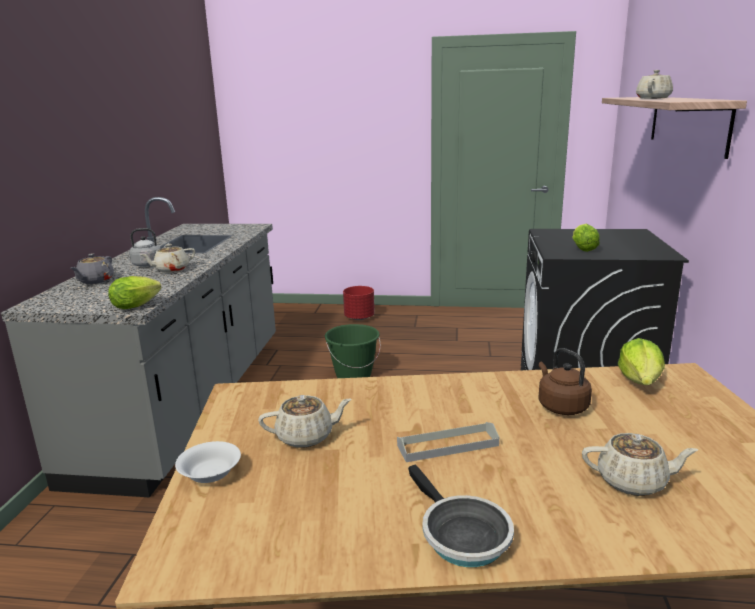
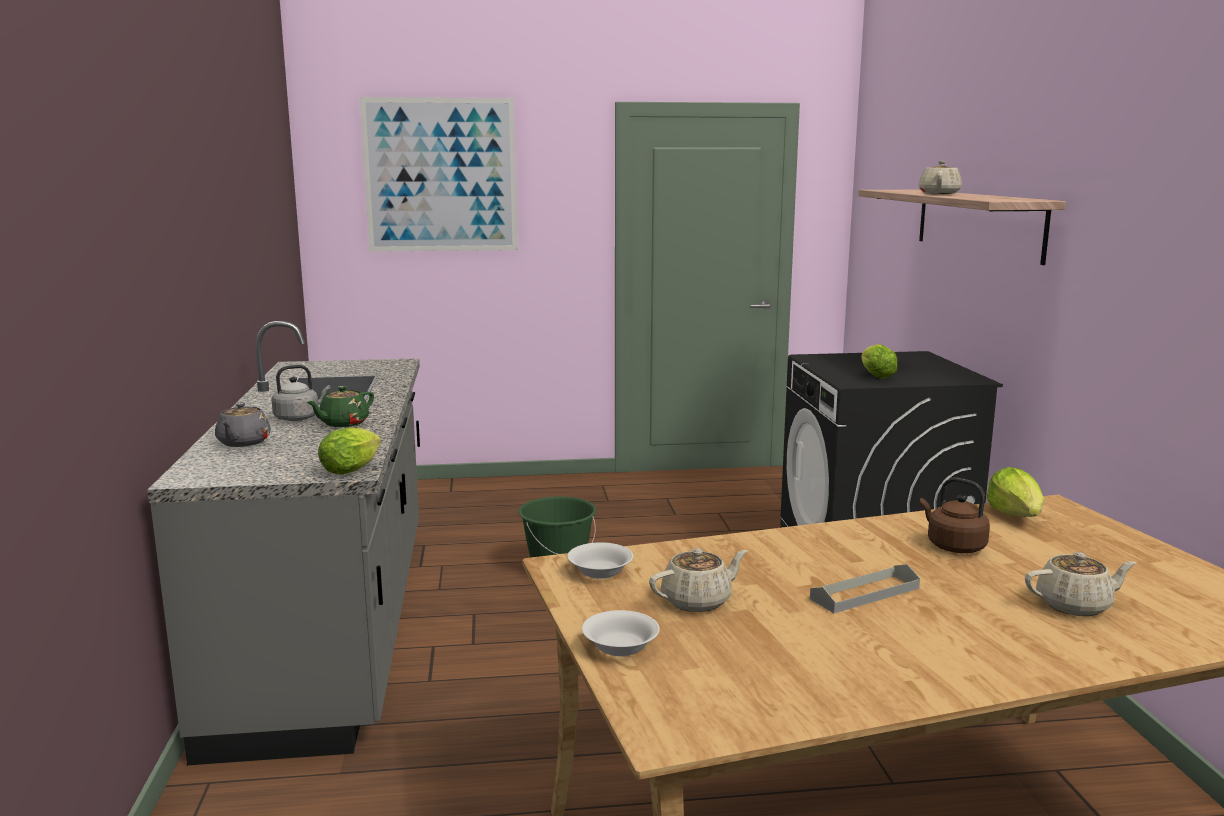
camera: 15 degrees left, 5 degrees down
beige teapot [140,244,195,273] -> green teapot [307,386,374,427]
red planter [343,286,375,320] -> none
frying pan [408,465,514,567] -> none
none -> picture [360,97,517,252]
none -> white bowl [567,542,633,579]

